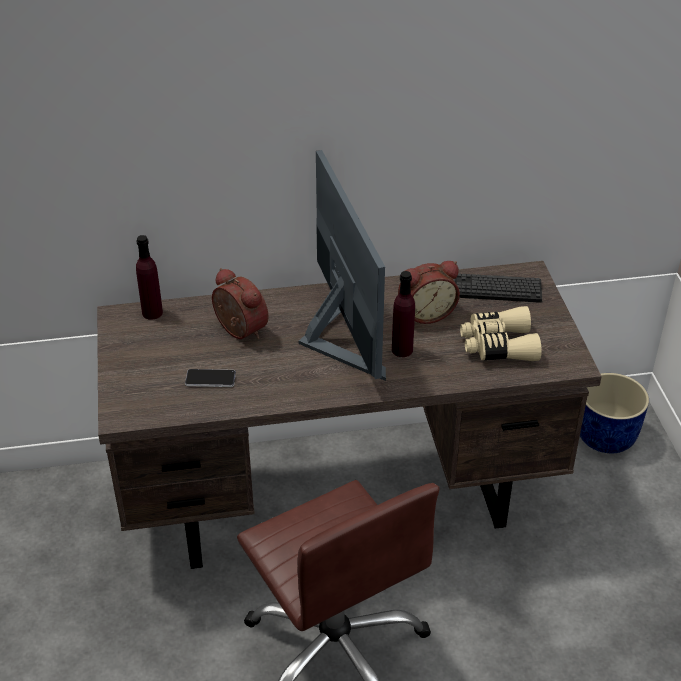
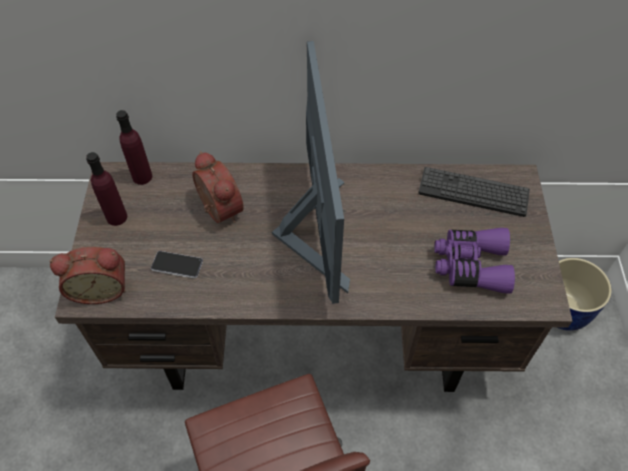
camera: 10 degrees right, 15 degrees up
purple bottle [392,271,415,357] -> purple bottle moved to [86,152,127,226]
alarm clock [398,261,460,324] -> alarm clock moved to [49,247,126,304]
beige binoculars [460,306,542,361] -> purple binoculars [434,228,515,294]

